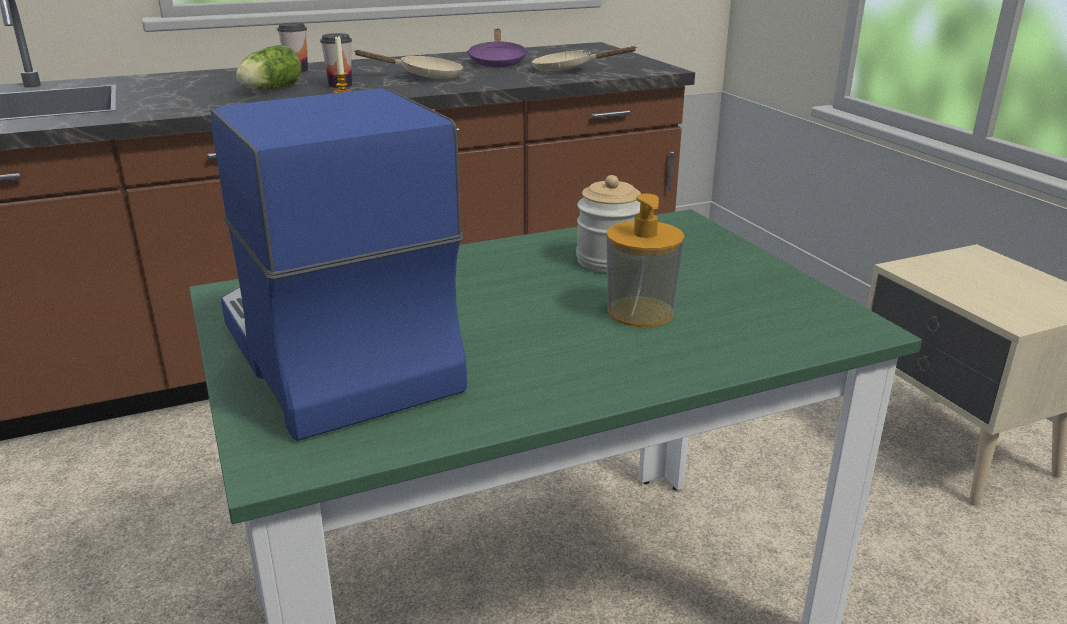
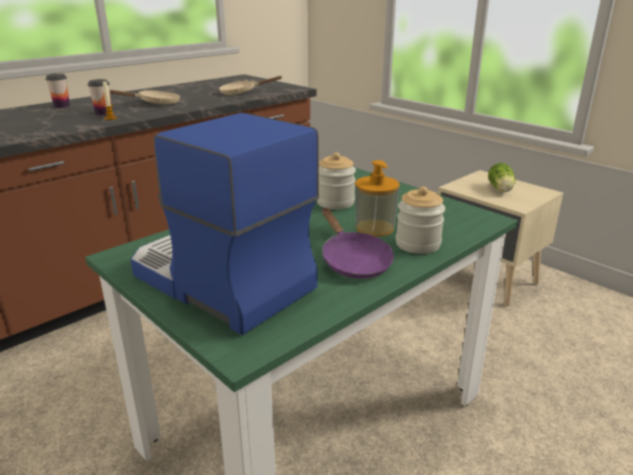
camera: 20 degrees left, 0 degrees up
lettuce [236,45,302,90] -> lettuce moved to [488,163,515,192]
purple frying pan [467,29,528,67] -> purple frying pan moved to [322,208,394,279]
none -> jar [396,186,445,254]

